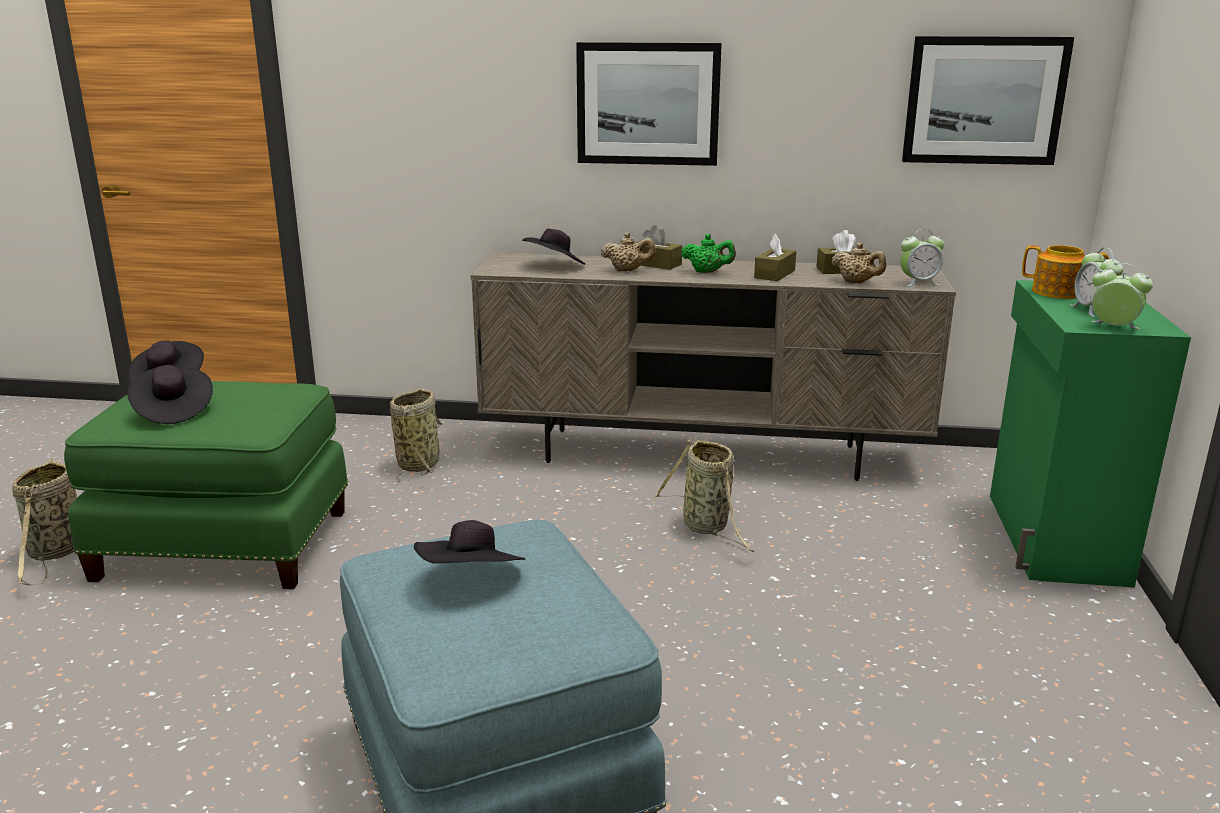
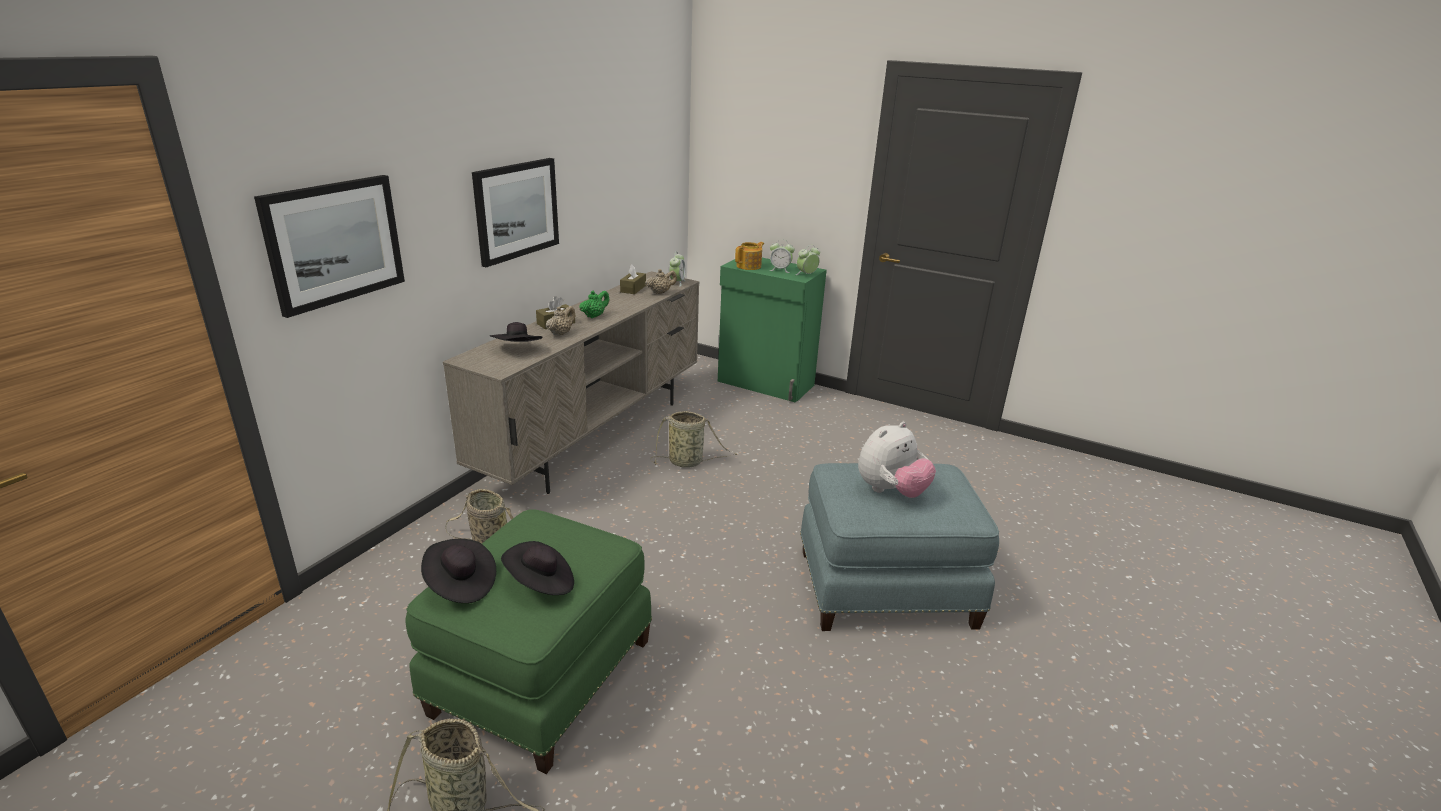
camera: 70 degrees left, 5 degrees up
black hat [414,520,525,564] -> plush toy [858,422,936,498]
brown tissue box [754,234,796,281] -> none
picture [902,36,1074,165] -> picture moved to [254,175,405,318]

